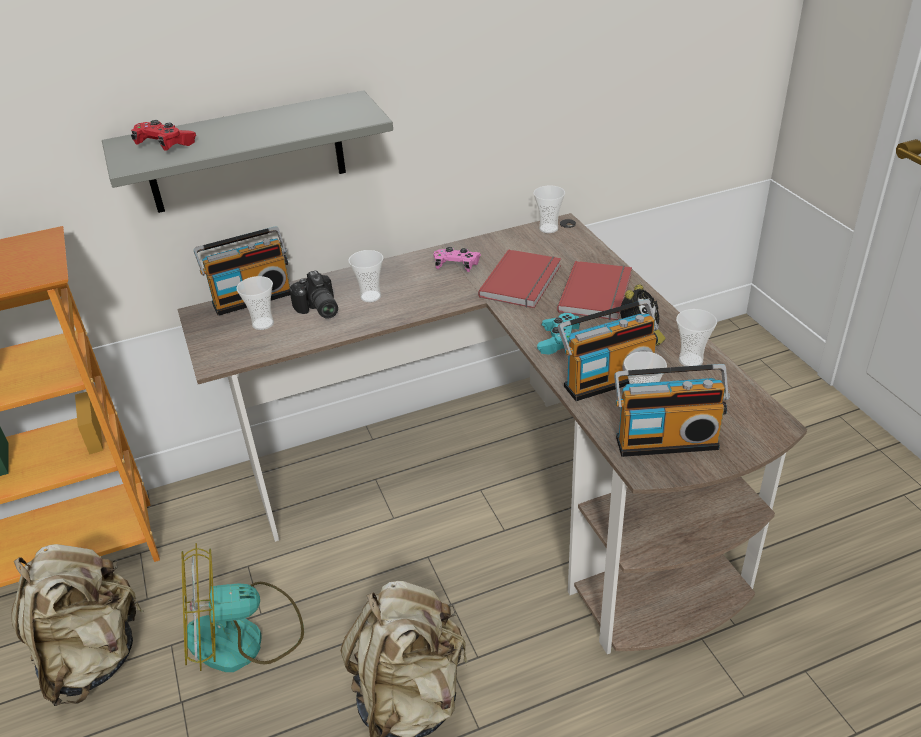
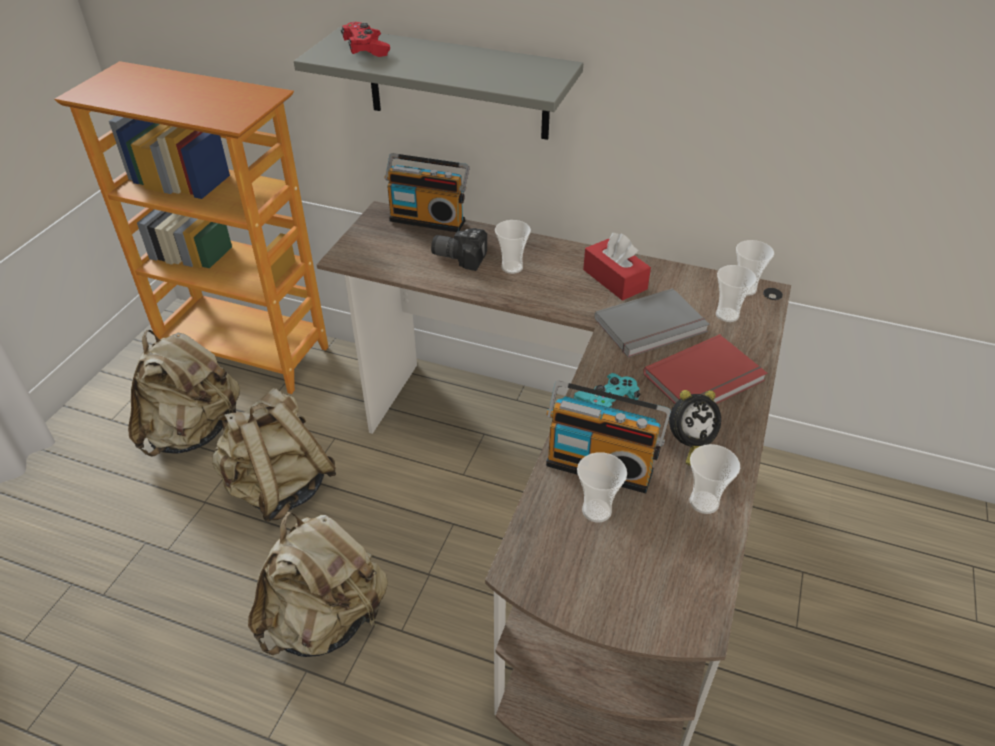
camera: 40 degrees right, 5 degrees up
fan [182,543,304,672] -> beige backpack [212,388,336,522]
cup [236,276,274,330] -> cup moved to [716,265,757,322]
camera [289,270,338,319] -> camera turned 90 degrees clockwise [431,228,487,271]
pink game controller [433,247,481,272] -> red tissue box [583,233,651,301]
red book [478,249,561,308] -> grey book [595,288,709,358]
radio [614,364,730,457] -> none

